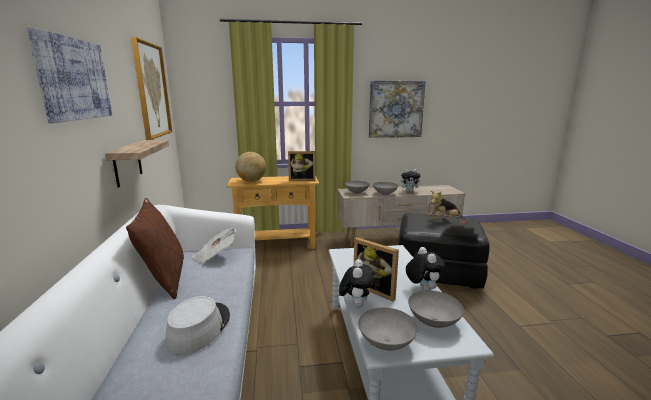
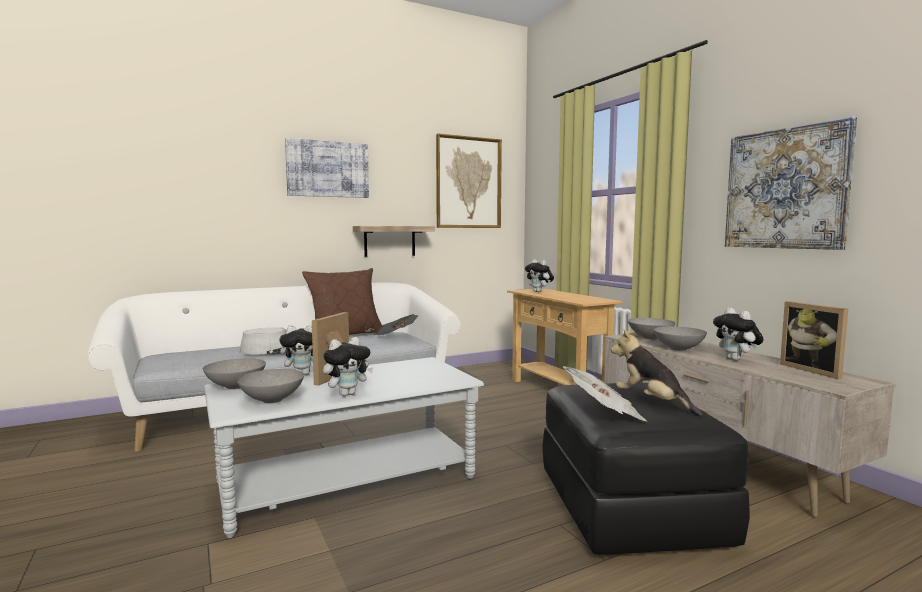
camera: 70 degrees right, 10 degrees down
globe [235,152,266,182] -> plush toy [525,259,554,292]
picture frame [288,151,315,181] -> picture frame moved to [780,301,848,379]

